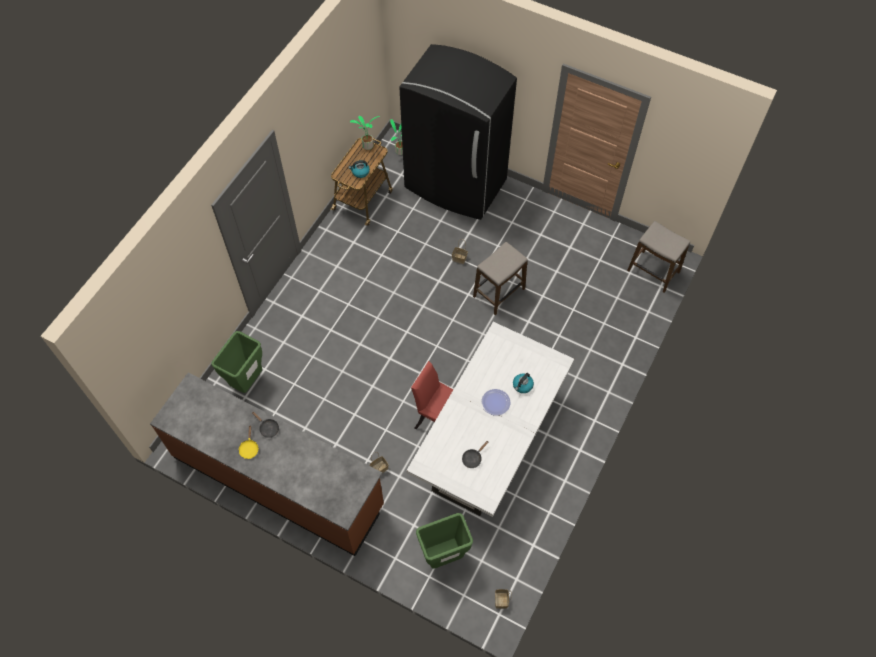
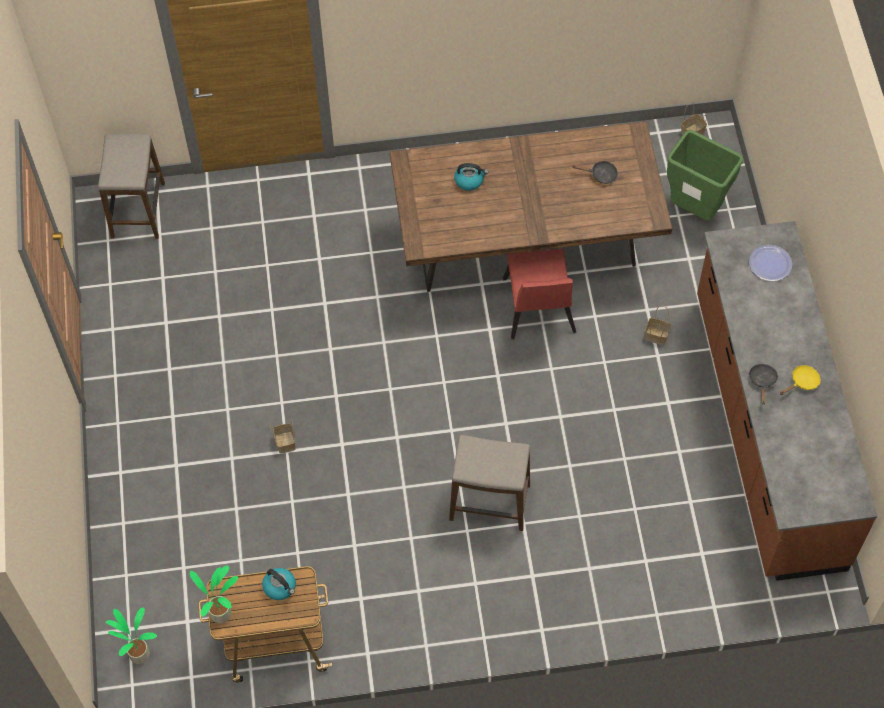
camera: 125 degrees left, 0 degrees up
green trash can [211,331,262,393] -> none
black fridge [399,44,517,220] -> none
white dining table [406,322,574,517] -> brown dining table [390,121,672,292]
stool [473,242,527,315] -> stool moved to [449,435,530,531]
plate [481,389,510,416] -> plate moved to [749,245,792,282]

